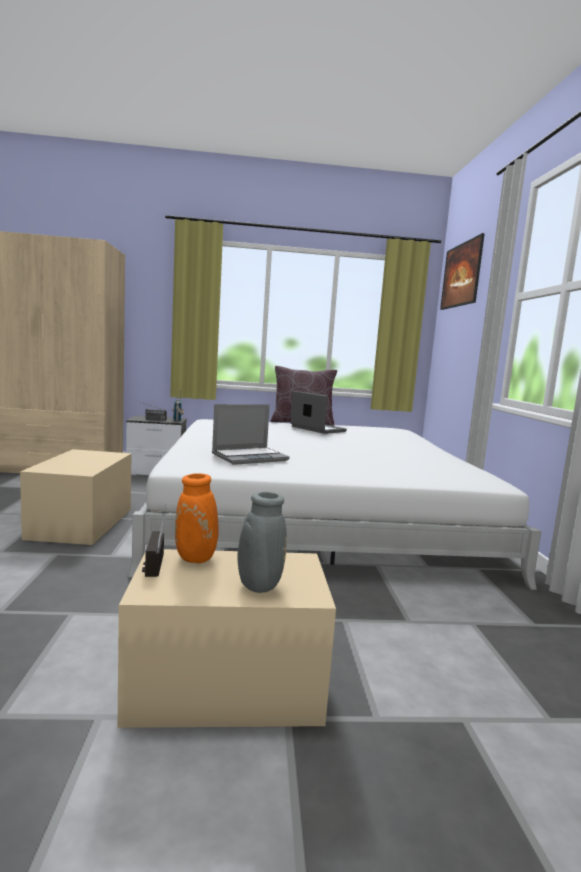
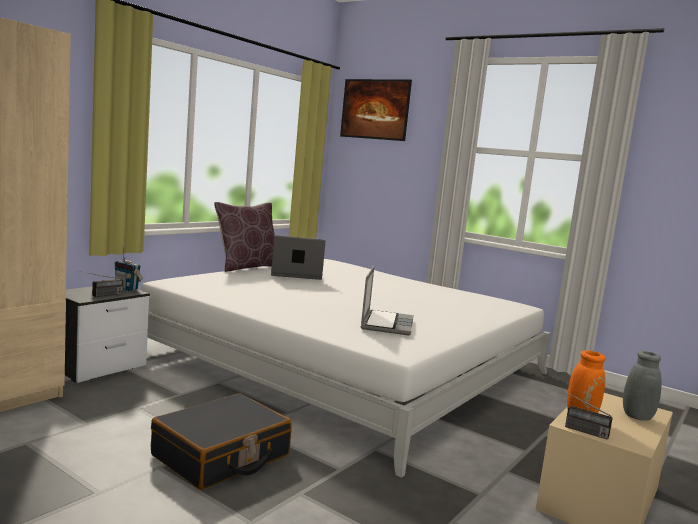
camera: 50 degrees left, 0 degrees up
beige storage box [20,449,132,545] -> black suitcase [151,393,292,490]

